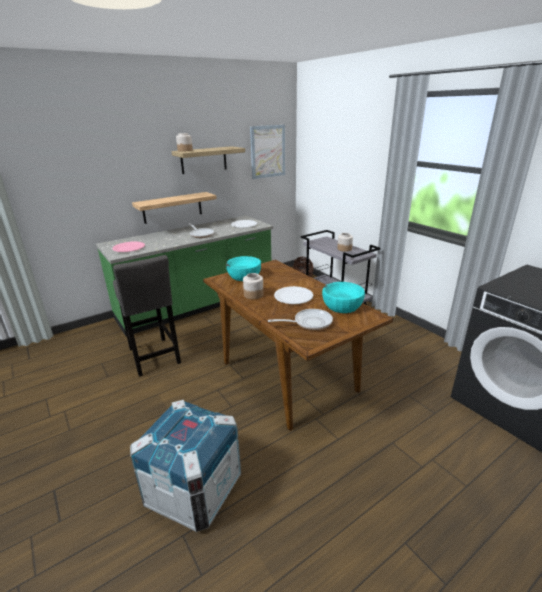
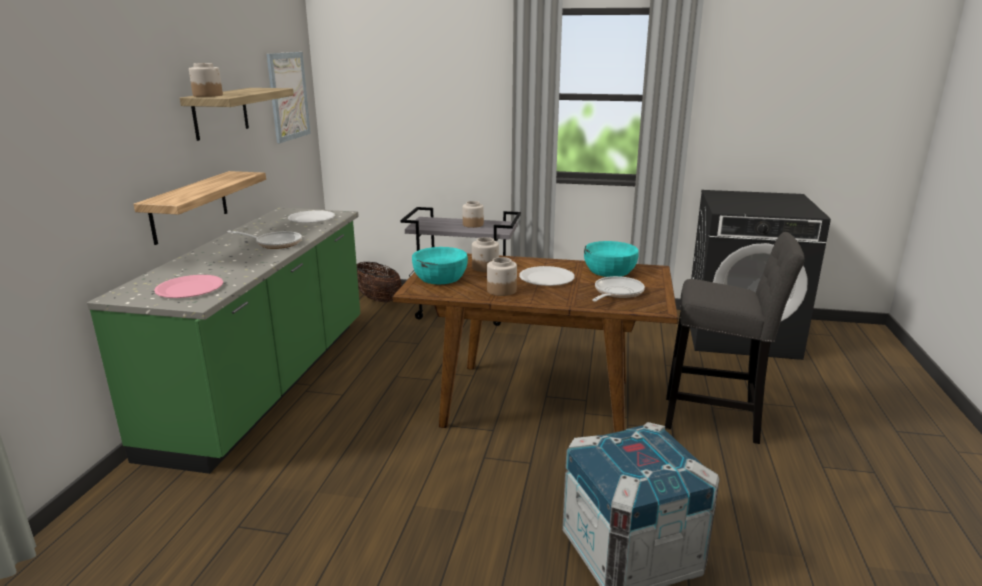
camera: 45 degrees left, 5 degrees down
grey stool [113,255,181,377] -> grey stool moved to [665,232,805,444]
none -> jar [472,237,499,272]

